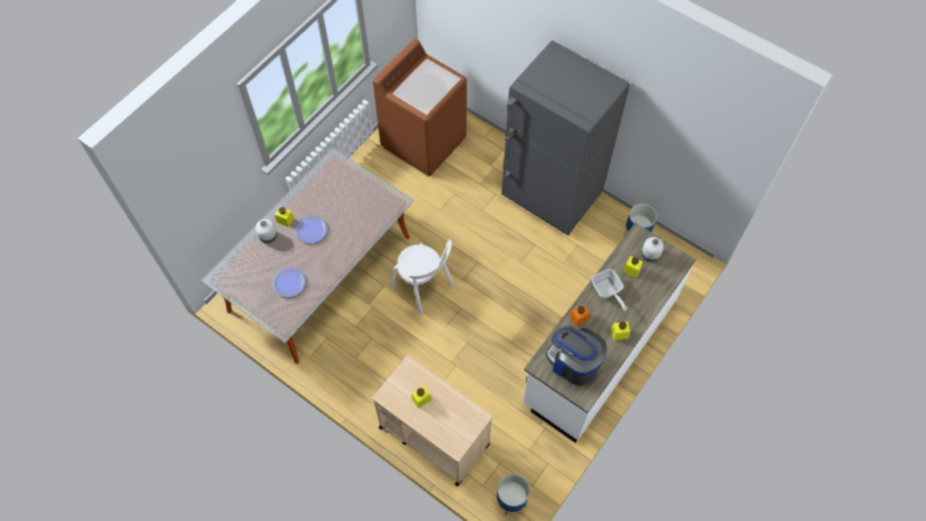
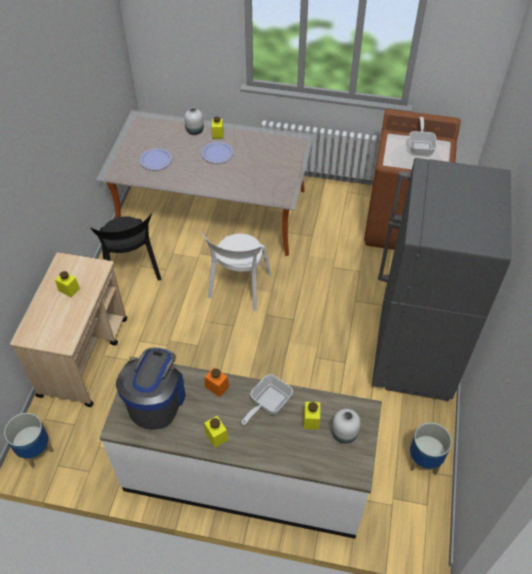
camera: 65 degrees right, 10 degrees down
none -> black chair [90,213,161,280]
none -> frying pan [409,117,437,156]

